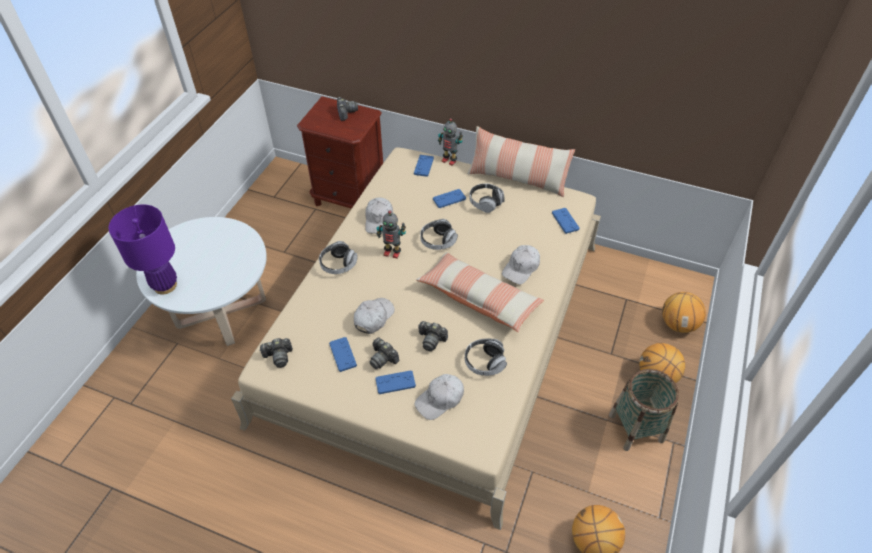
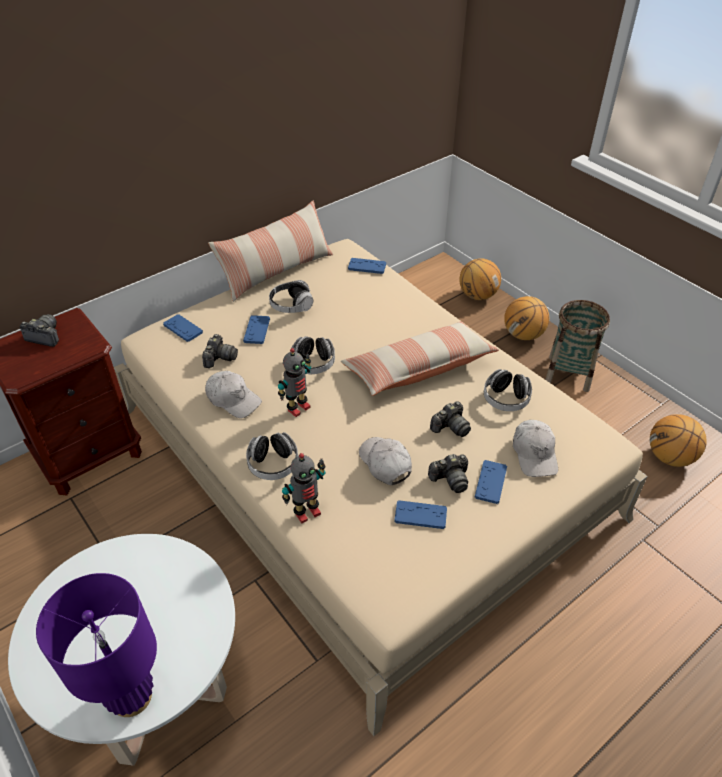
camera: 60 degrees left, 5 degrees down
camera [259,338,293,368] -> camera moved to [202,334,238,368]
toy robot [438,118,463,166] -> toy robot moved to [282,453,325,524]
white cap [502,245,540,284] -> none

